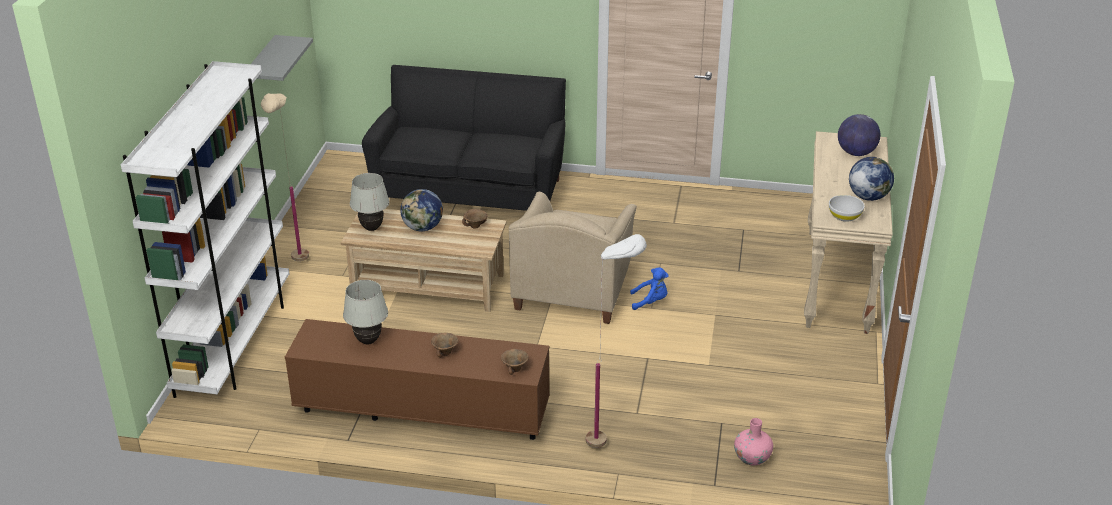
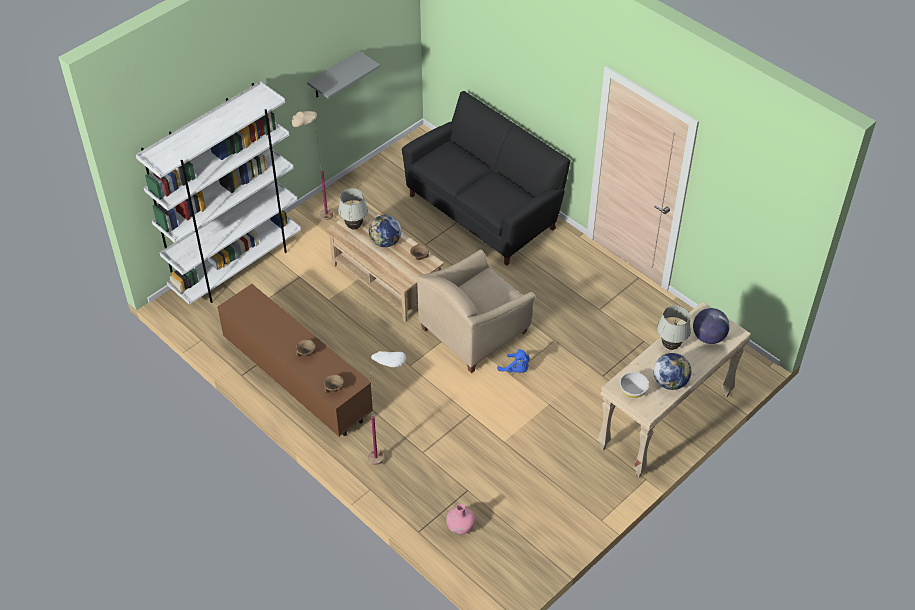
camera: 35 degrees right, 15 degrees up
white table lamp [343,280,388,344] -> white table lamp moved to [657,305,691,350]

